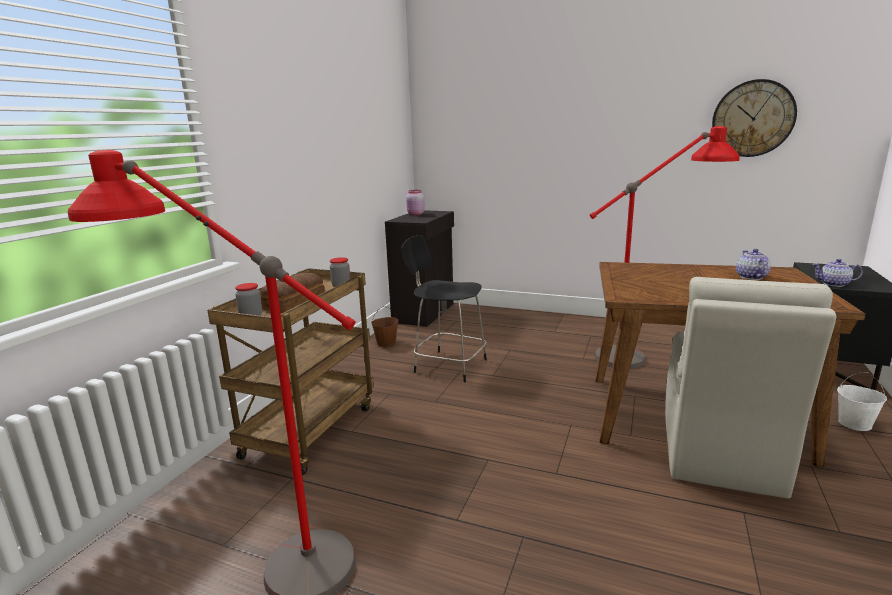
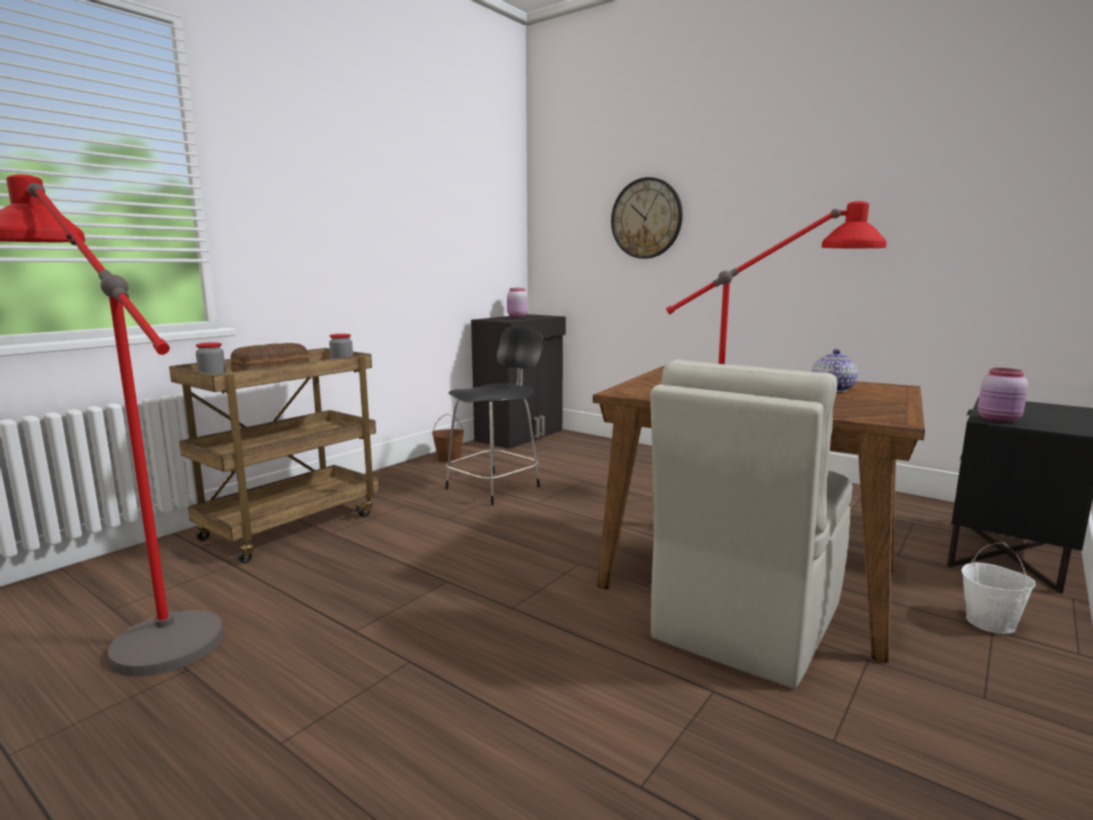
camera: 15 degrees right, 5 degrees down
black chair [401,235,487,382] -> black chair turned 90 degrees clockwise [445,327,544,505]
wall clock [712,79,797,157] -> wall clock moved to [611,177,683,259]
teapot [812,259,863,287] -> pink jar [978,368,1028,423]

